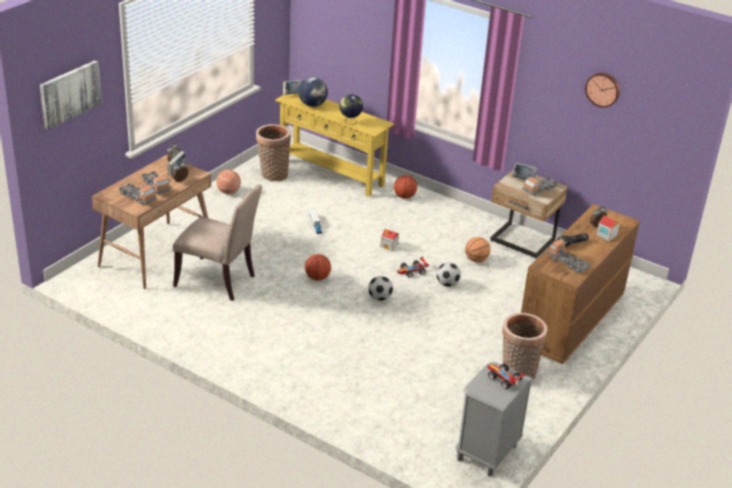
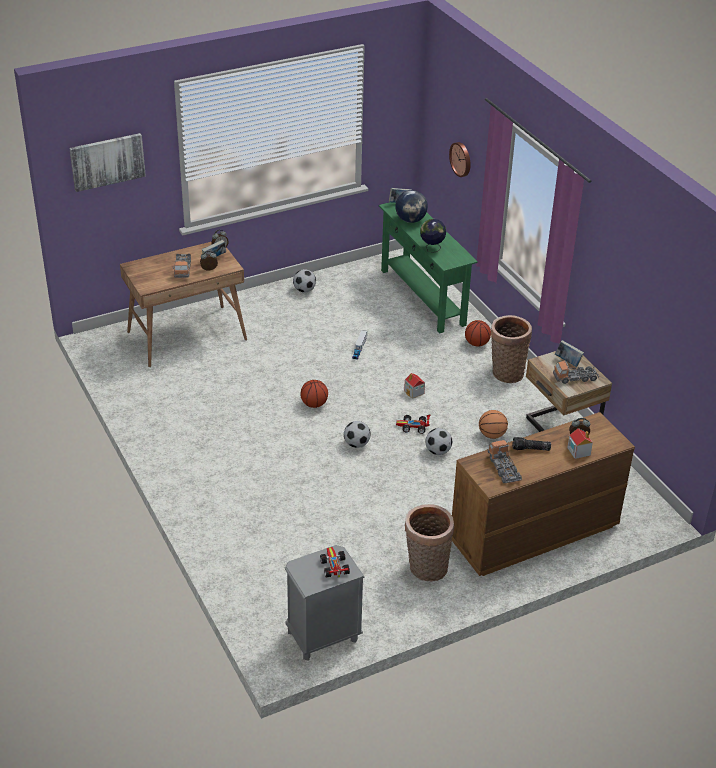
camera: 30 degrees right, 5 degrees up
toy truck [119,183,157,205] -> none
beige chair [173,184,262,301] -> none
basketball [216,170,241,194] -> football [293,269,316,293]
basket [256,124,291,181] -> basket moved to [491,315,532,383]
yellow console table [275,93,394,197] -> green console table [379,202,478,334]
wall clock [585,73,620,108] -> wall clock moved to [449,142,471,177]

